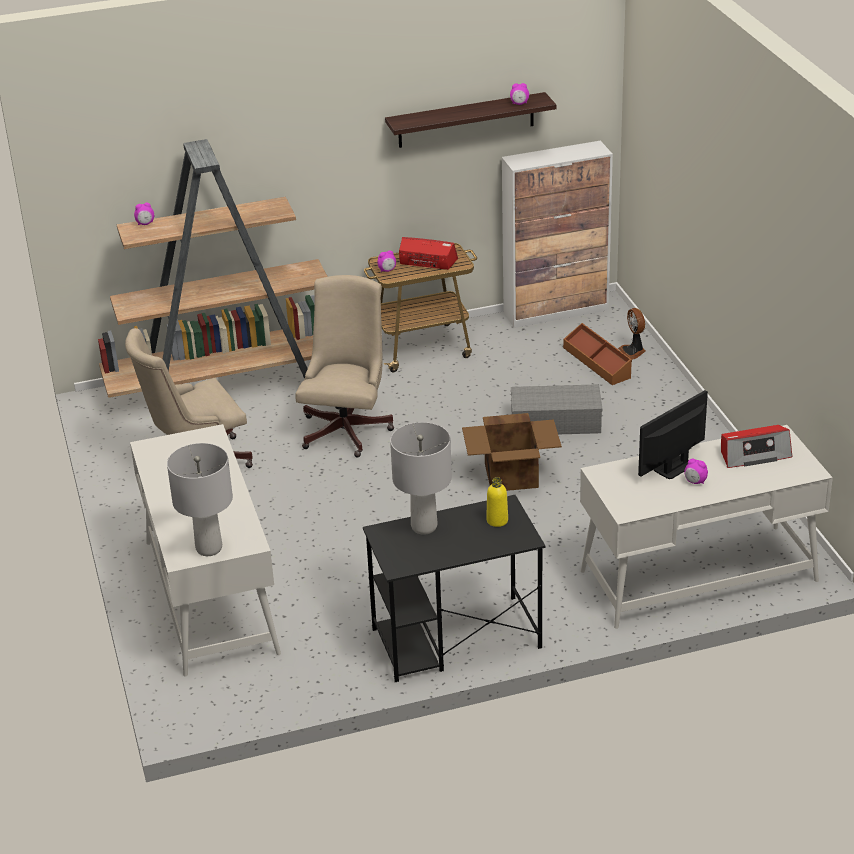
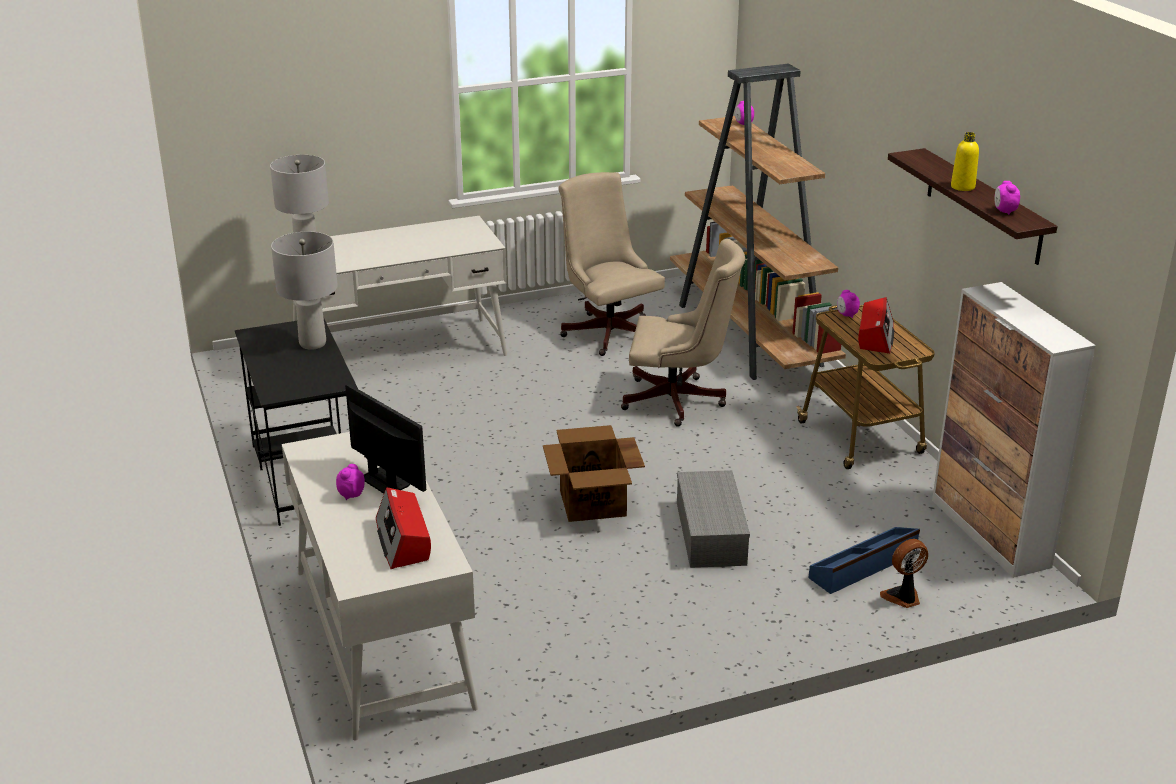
camera: 85 degrees right, 5 degrees down
yellow bottle [486,477,508,527] -> yellow bottle moved to [951,132,979,191]
brown storage box [563,323,632,385] -> blue storage box [809,527,920,594]

